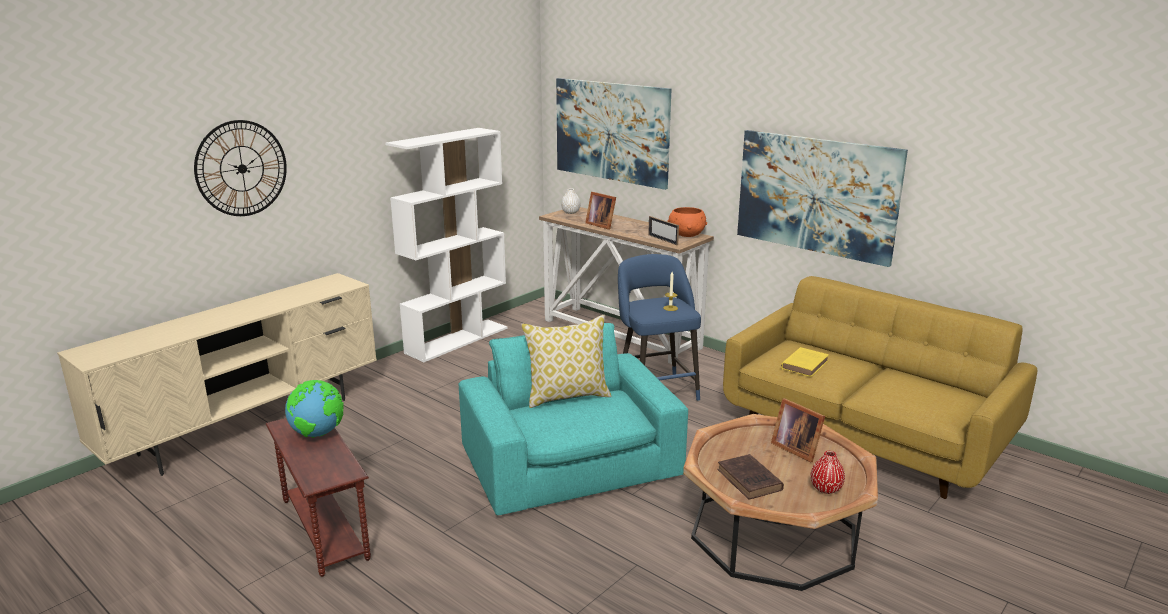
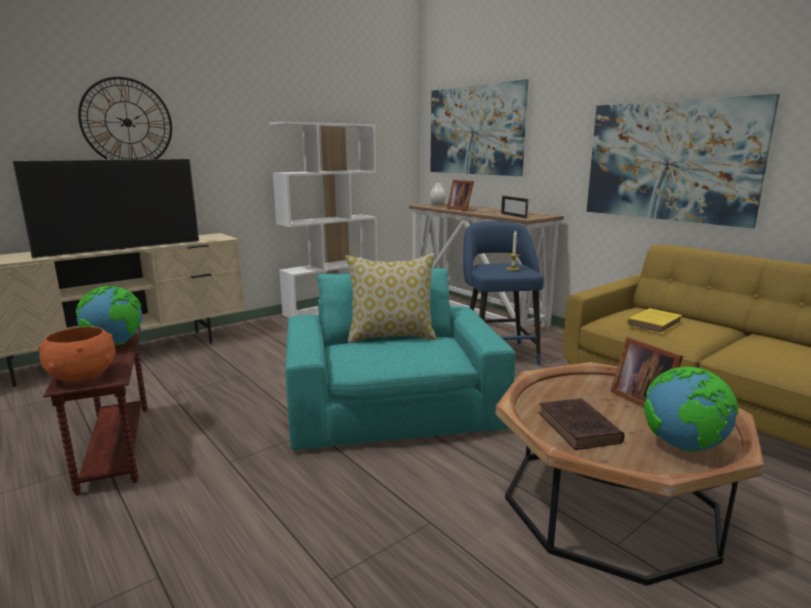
camera: 10 degrees right, 5 degrees down
orange bowl [668,207,707,237] -> orange bowl moved to [38,327,115,382]
red vase [811,451,845,494] -> globe [644,367,738,452]
none -> television [12,158,199,258]

